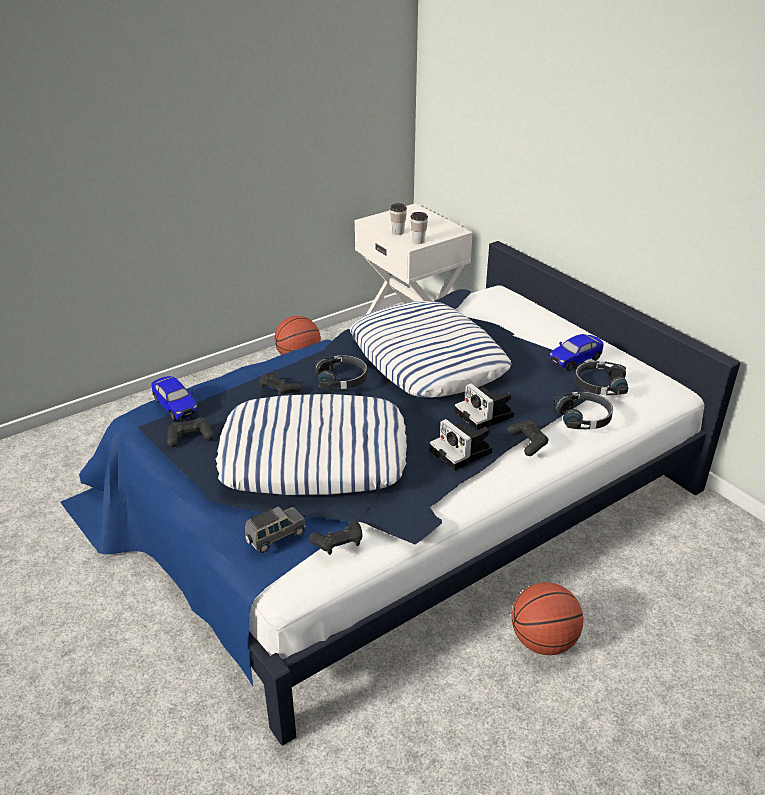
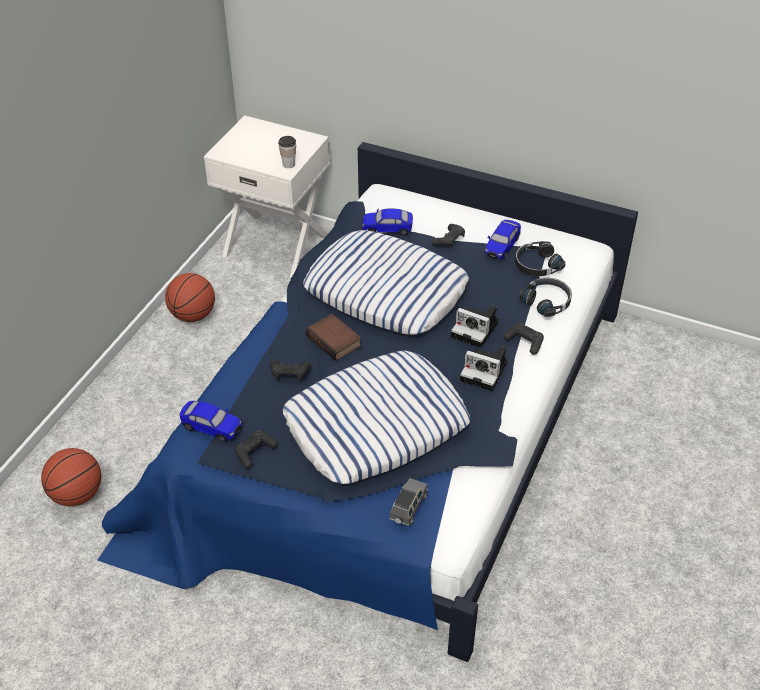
camera: 30 degrees left, 10 degrees up
black game controller [309,521,363,555] -> black game controller moved to [432,224,465,247]
black headphones [314,355,367,389] -> book [306,314,361,361]
cup [390,203,407,235] -> none
basketball [512,582,584,655] -> basketball moved to [41,448,102,506]
none -> toy car [362,208,413,236]

